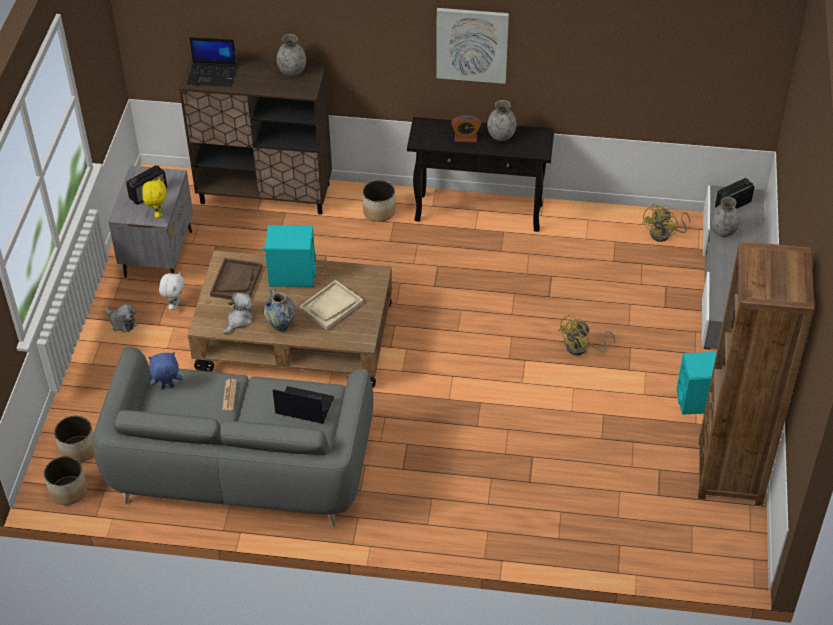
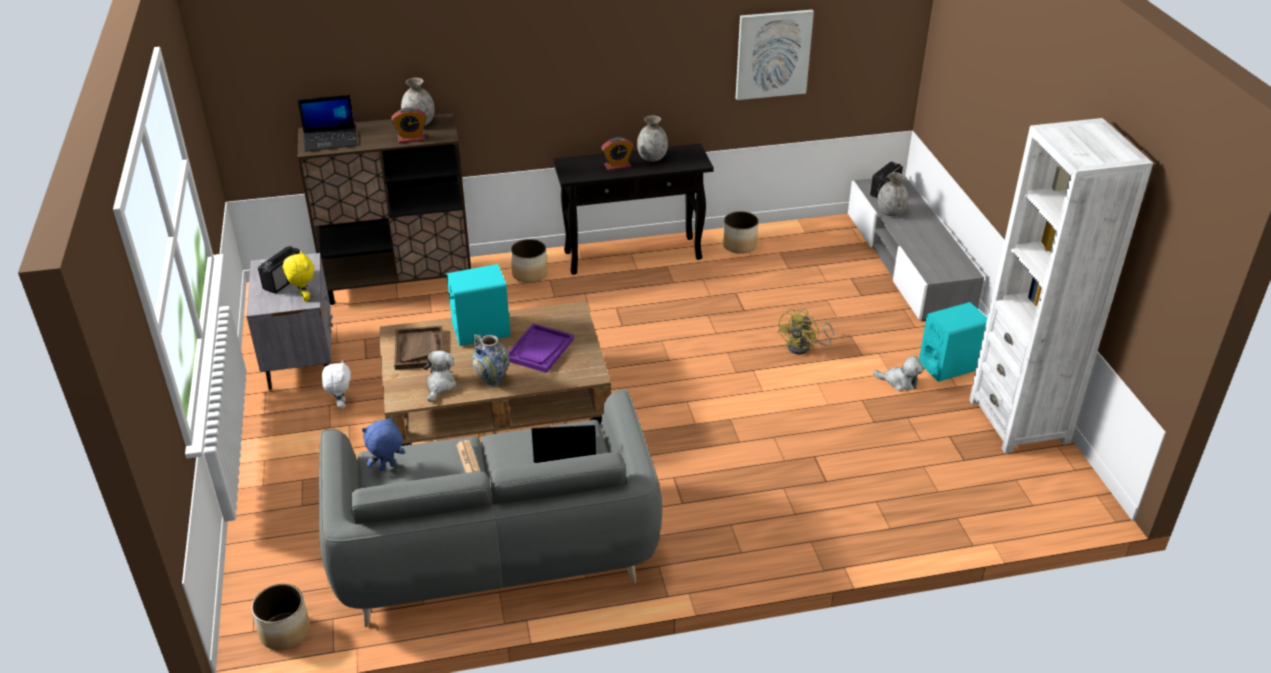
camera: 20 degrees left, 10 degrees down
planter [54,416,94,463] -> planter moved to [723,211,758,254]
plush toy [105,304,138,332] -> plush toy moved to [873,356,923,391]
beige tray [299,280,364,330] -> purple tray [509,324,574,373]
picture [436,8,509,84] -> picture moved to [736,10,814,100]
yellow fan [642,204,690,242] -> none
brown bookcase [698,241,814,506] -> white bookcase [969,118,1153,454]
none -> alarm clock [391,107,426,143]

